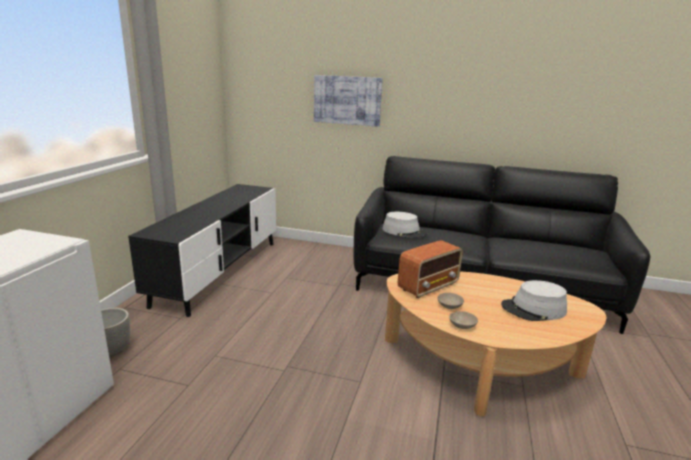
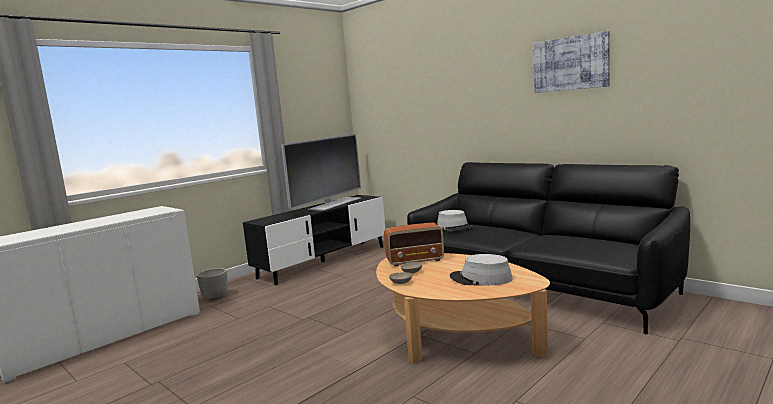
camera: 30 degrees right, 10 degrees down
picture [314,75,383,127] -> picture moved to [533,31,610,93]
none -> television [281,133,361,211]

